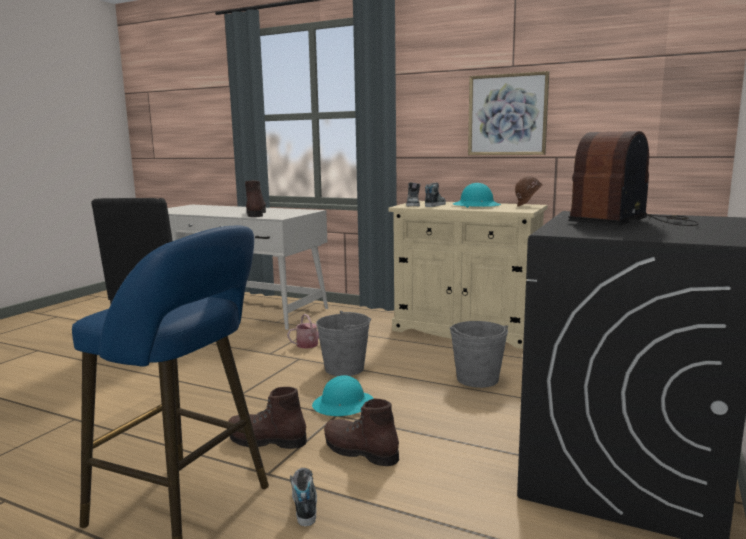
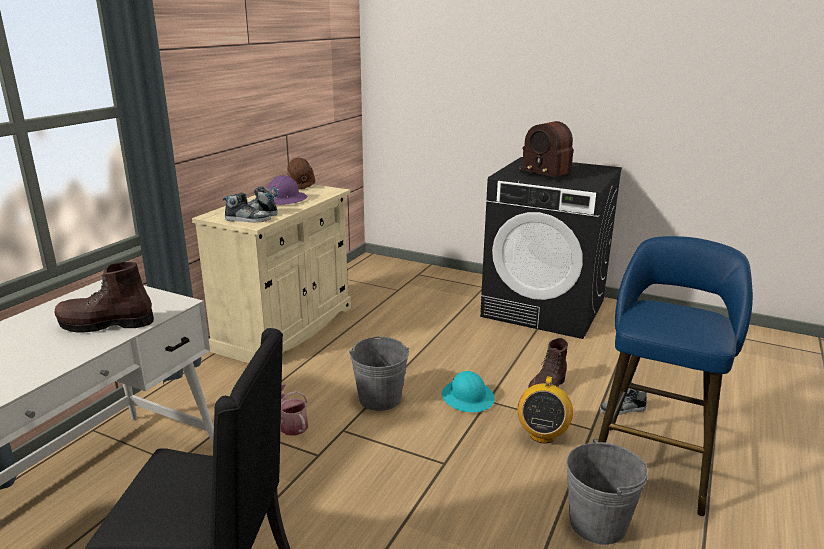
camera: 90 degrees left, 10 degrees up
brown boot [228,387,307,449] -> radio [517,375,573,443]
grey bucket [450,321,508,388] -> grey bucket moved to [566,439,648,545]
turquoise hard hat [453,183,501,208] -> purple hard hat [268,175,307,205]
picture [468,71,549,155] -> none

